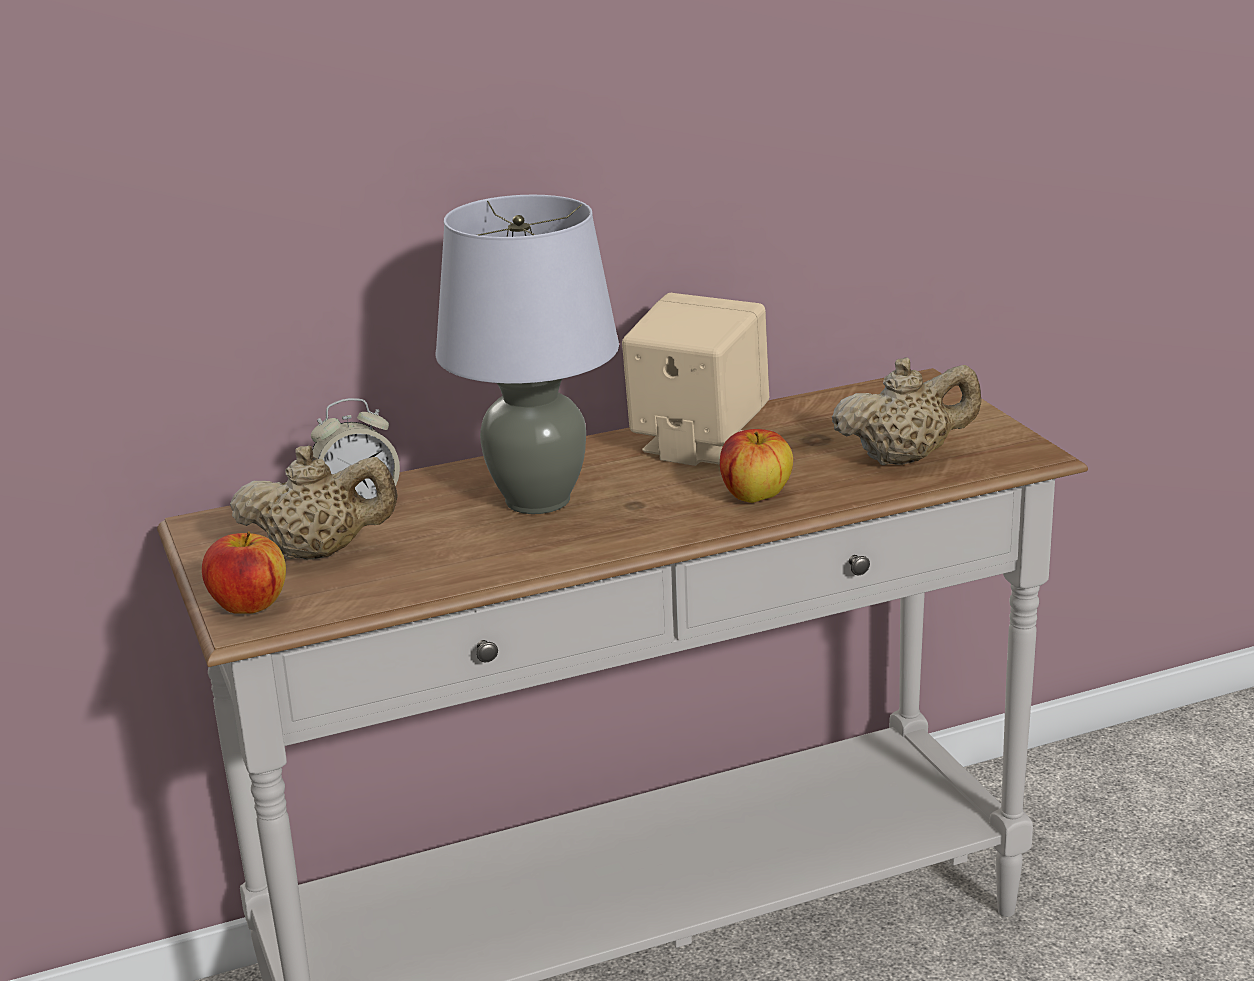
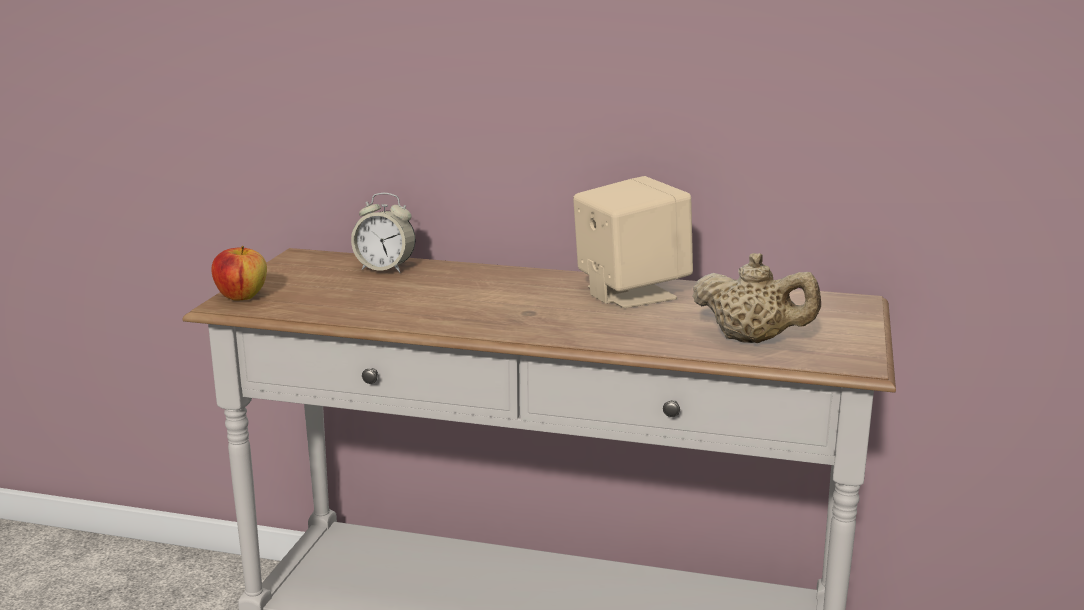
camera: 35 degrees right, 5 degrees down
beige teapot [230,445,398,560] -> none
grey table lamp [435,195,619,514] -> none
apple [720,429,793,503] -> none

